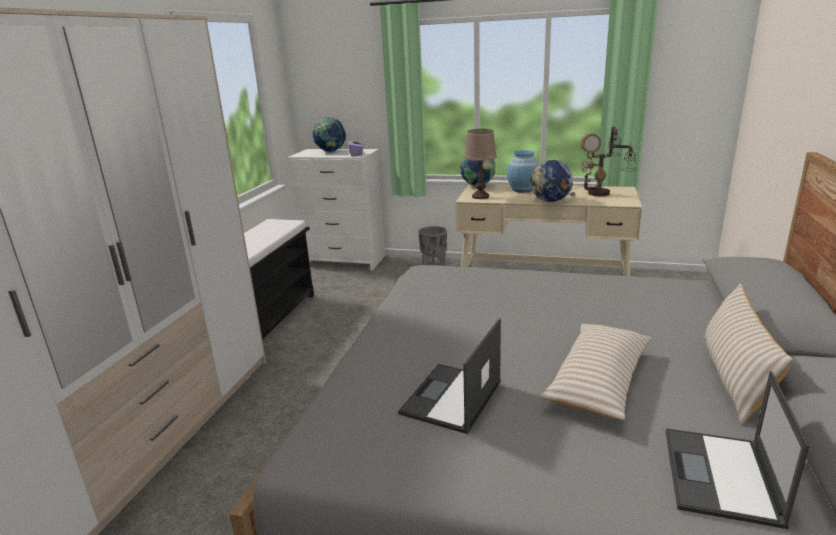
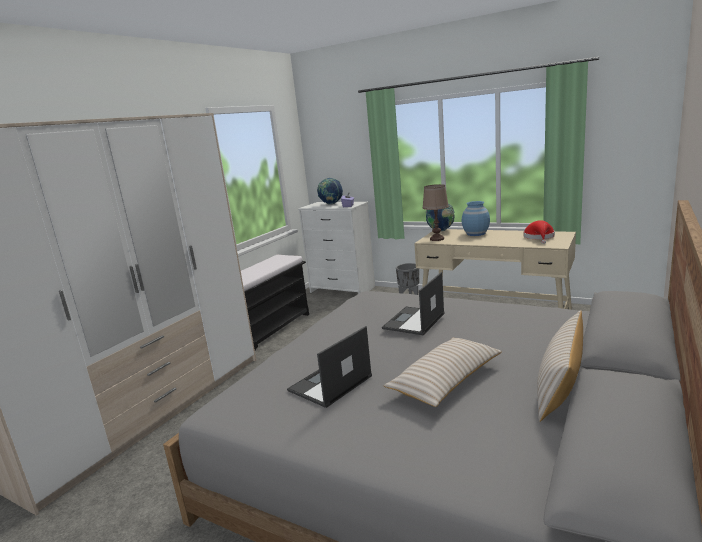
camera: 15 degrees right, 5 degrees down
globe [530,160,573,202] -> none
table lamp [569,126,636,197] -> red hat [524,220,555,244]
laptop [666,371,810,529] -> laptop moved to [382,272,445,335]

